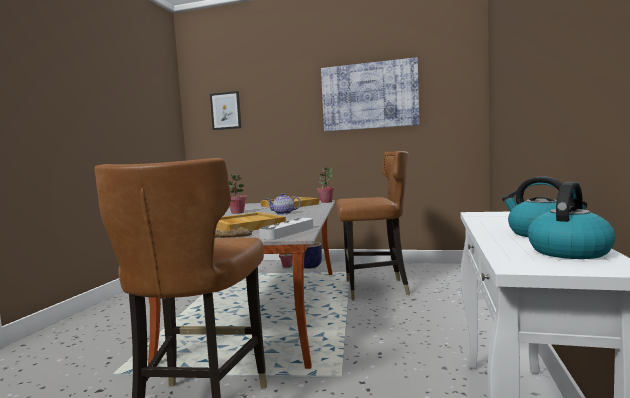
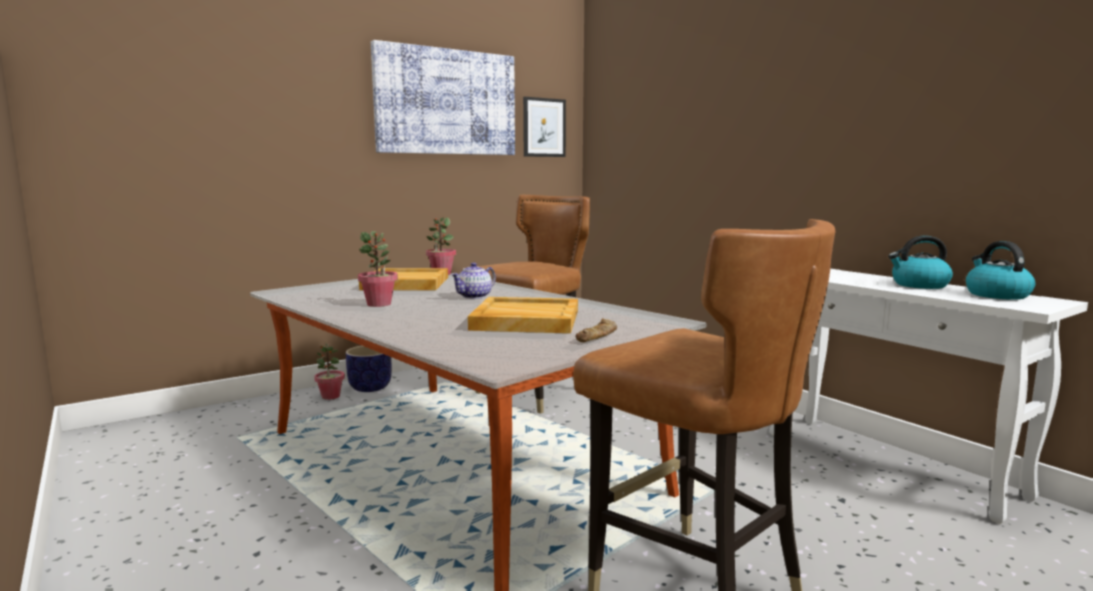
camera: 50 degrees left, 5 degrees up
picture [210,91,241,130] -> picture moved to [523,97,566,157]
grey tray [259,218,313,240] -> none

